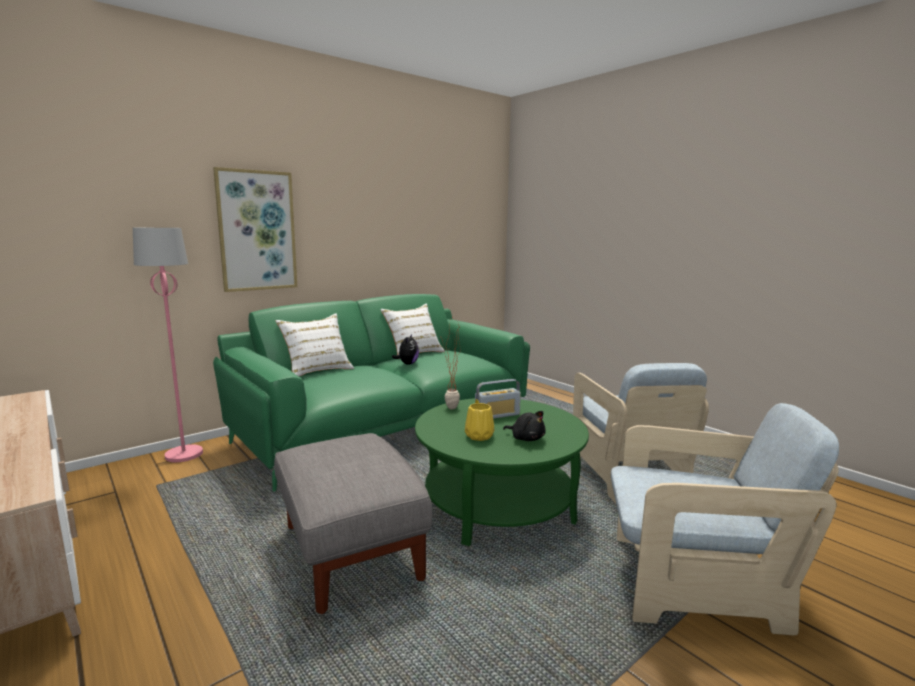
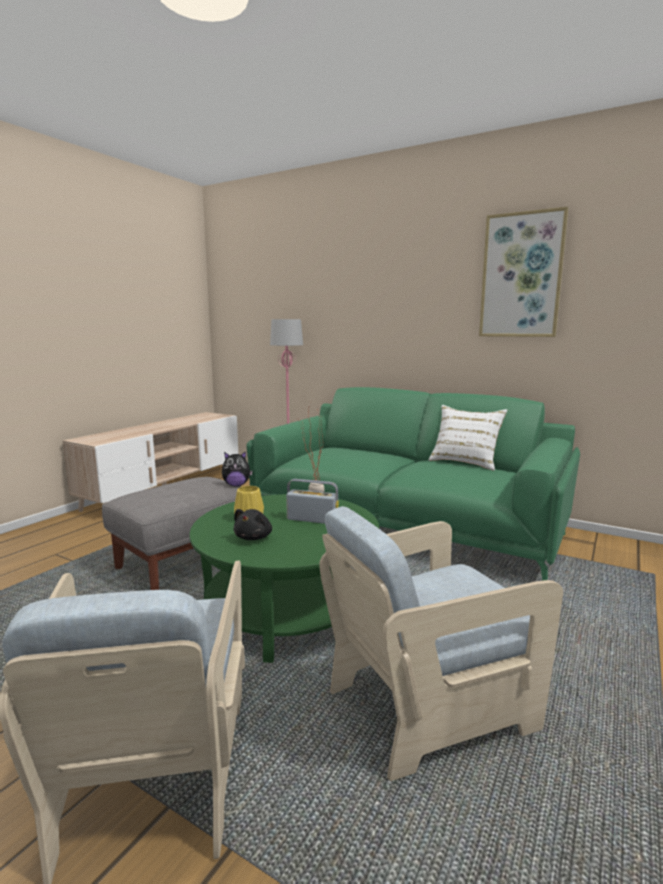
camera: 70 degrees right, 0 degrees up
picture [213,167,297,292] -> picture moved to [479,207,568,337]
white pillow [276,313,354,376] -> none
plush toy [392,334,419,365] -> plush toy moved to [222,451,253,486]
radio [475,379,521,419] -> radio turned 150 degrees clockwise [286,479,339,524]

